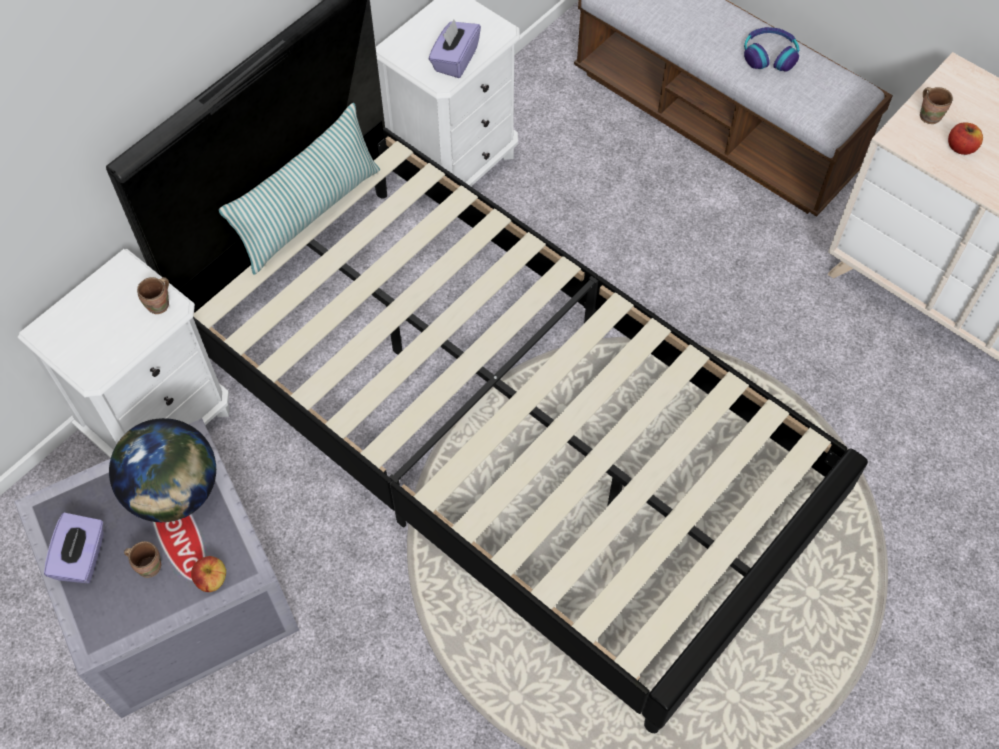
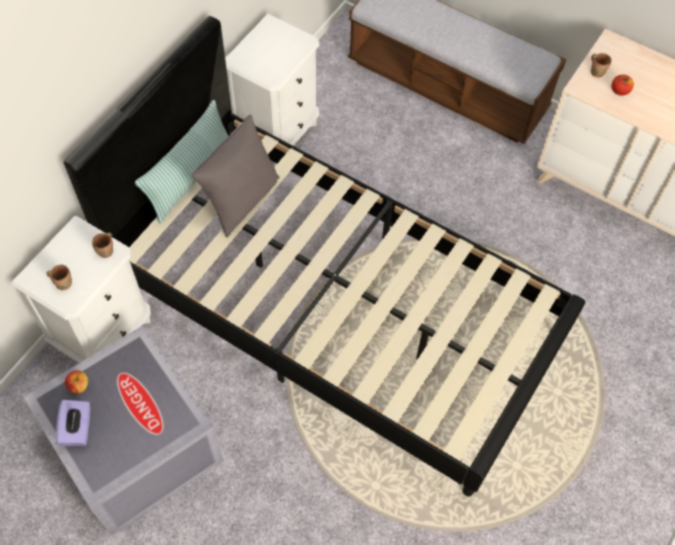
camera: 10 degrees left, 0 degrees up
globe [109,418,216,522] -> none
brown mug [124,541,161,578] -> brown mug moved to [46,265,72,290]
apple [191,556,226,592] -> apple moved to [65,370,88,394]
purple tissue box [429,20,481,78] -> none
headphones [744,27,799,72] -> none
none -> grey pillow [191,115,280,238]

